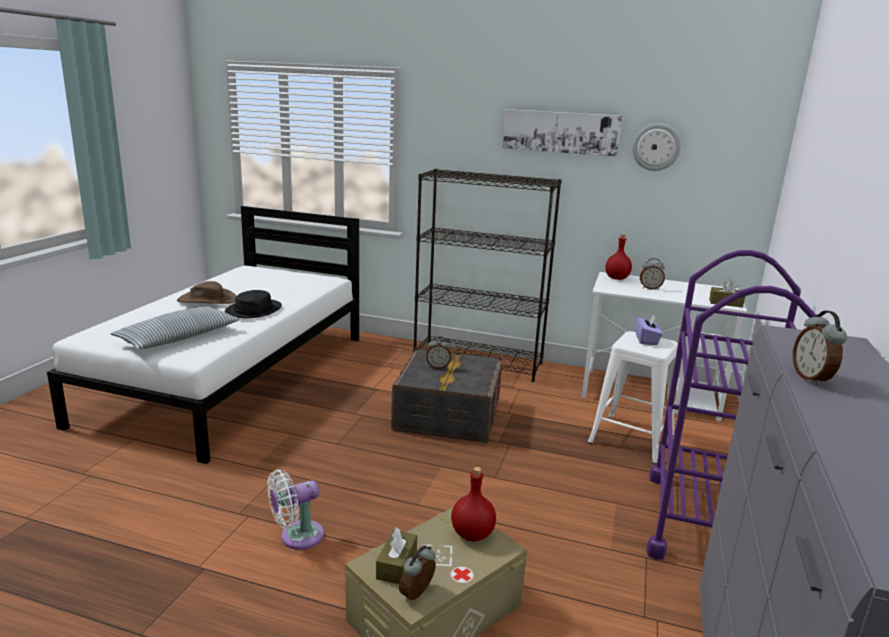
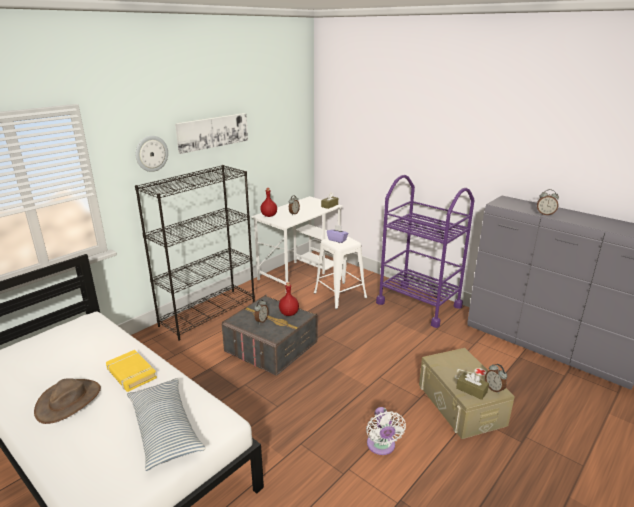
camera: 65 degrees left, 5 degrees up
black hat [225,290,282,318] -> yellow book [106,350,157,392]
red bottle [451,467,496,542] -> red bottle moved to [279,282,299,316]
wall clock [632,123,681,171] -> wall clock moved to [136,136,168,172]

